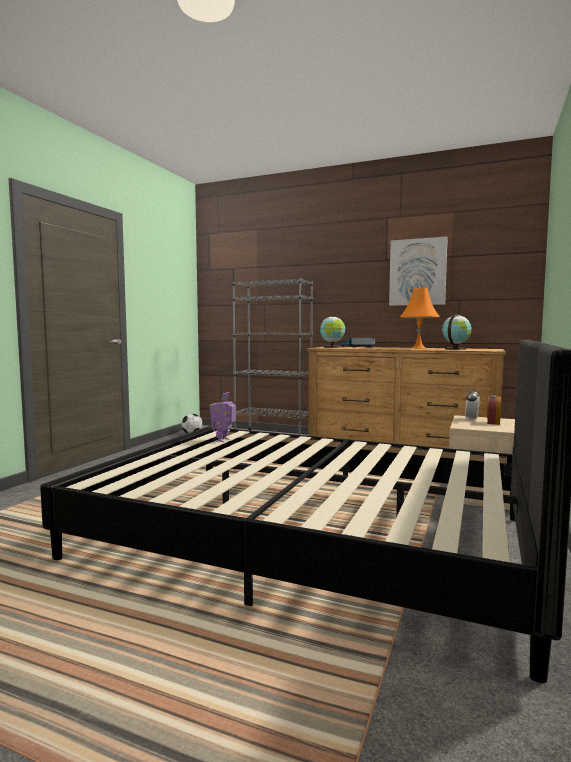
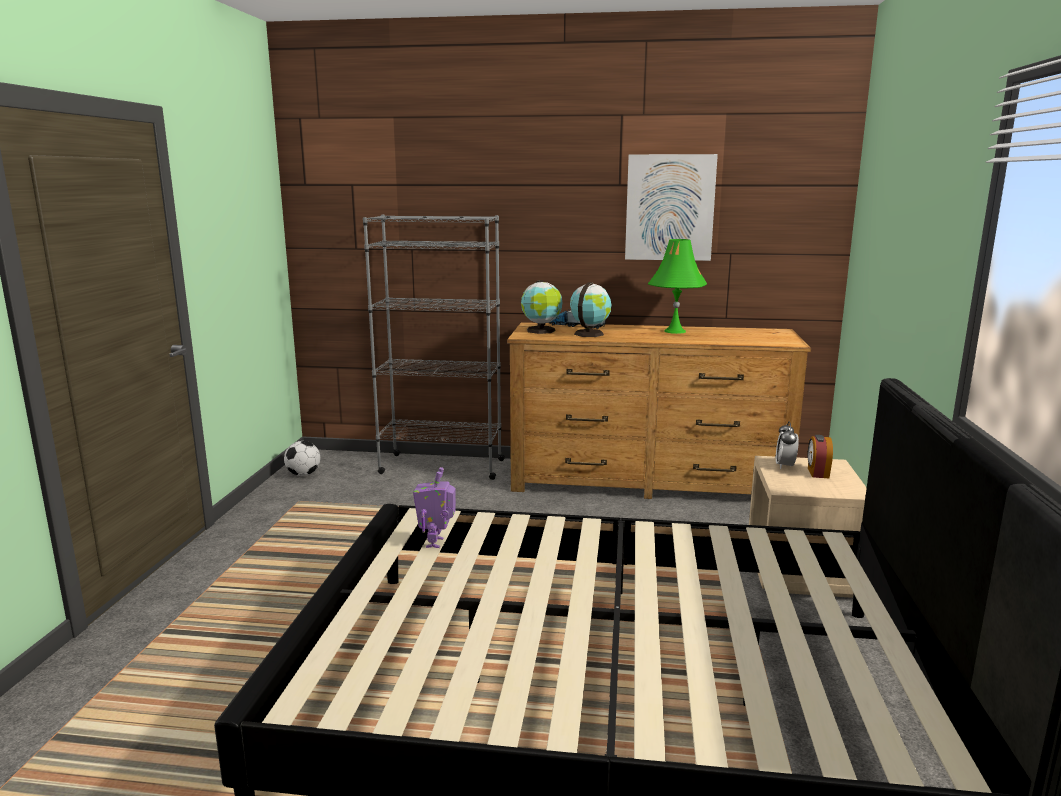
camera: 15 degrees left, 10 degrees up
orange table lamp [400,288,440,349] -> green table lamp [648,239,707,334]
globe [442,314,472,350] -> globe moved to [570,282,612,337]

